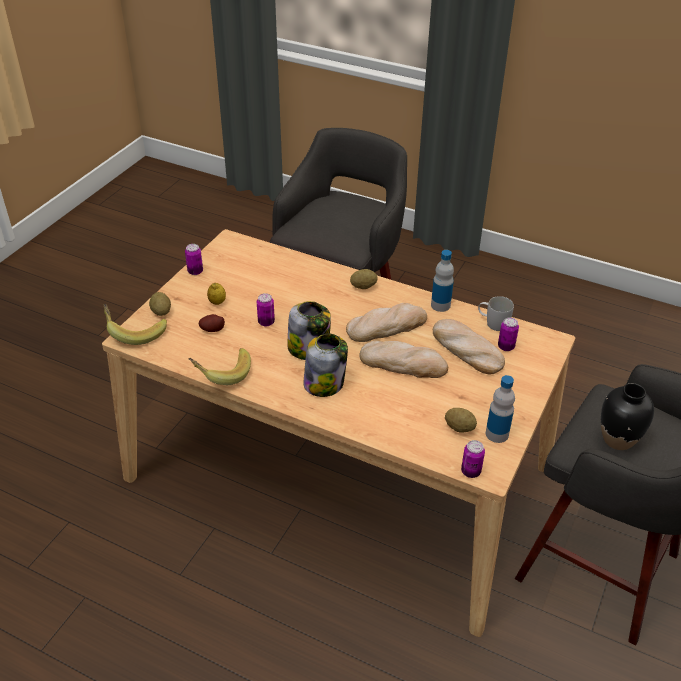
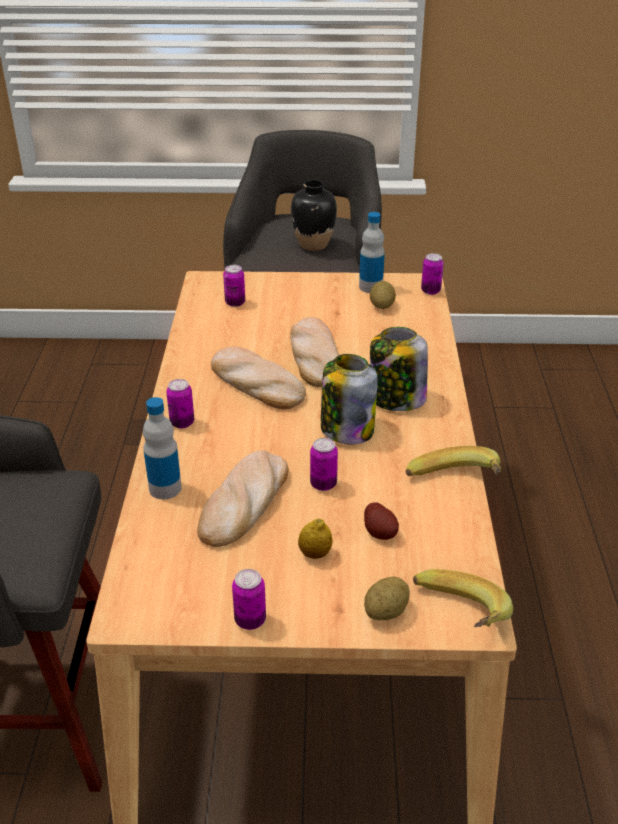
camera: 115 degrees left, 5 degrees down
potato [350,269,378,289] -> can [166,379,194,429]
bottle [431,250,454,312] -> bottle moved to [143,397,182,499]
bread [433,319,505,374] -> bread moved to [197,451,289,547]
white mug [478,296,514,331] -> none

